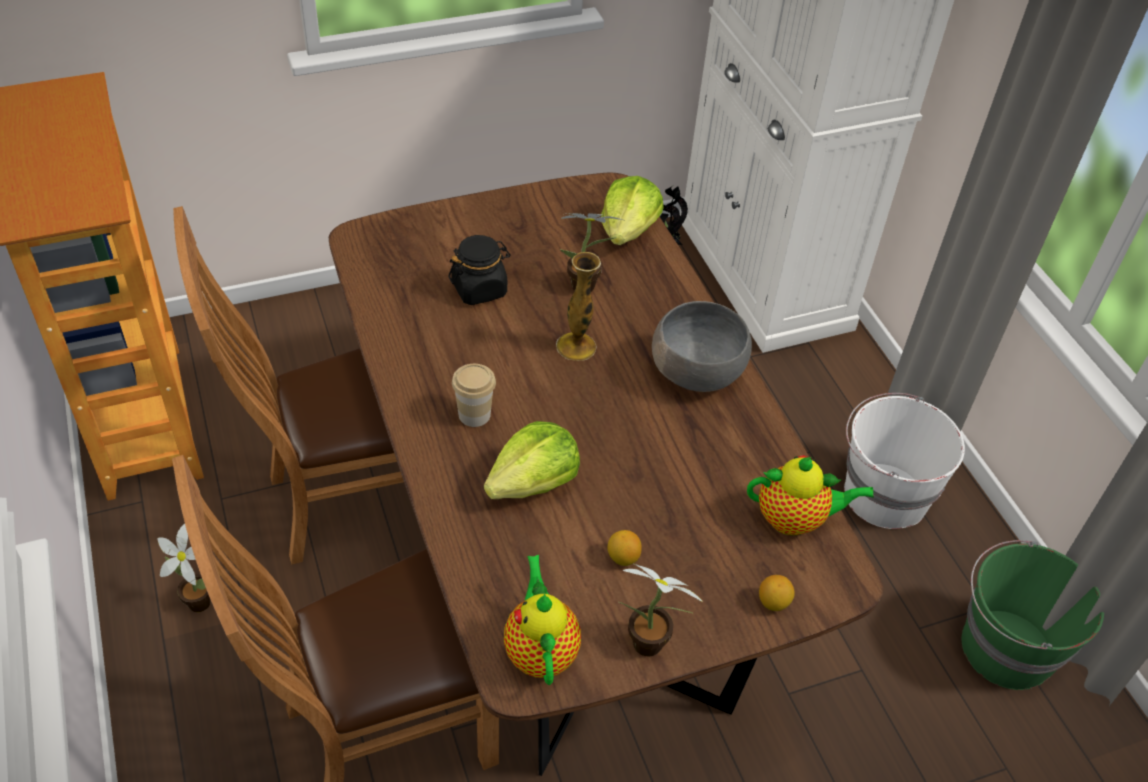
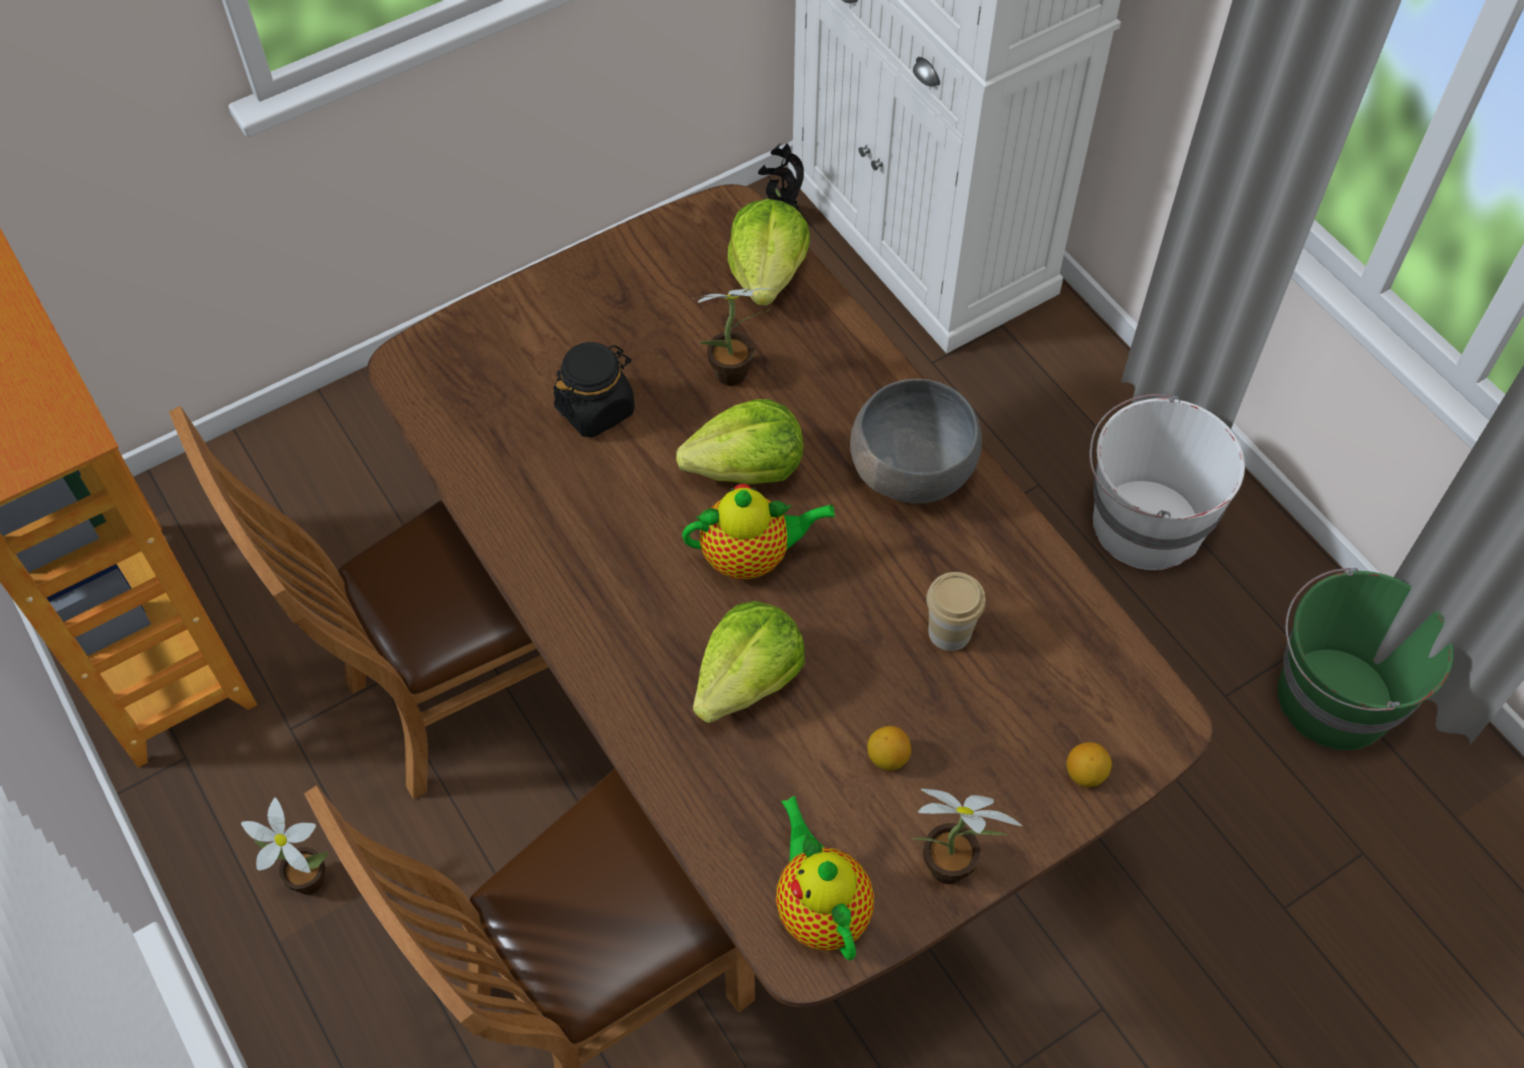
camera: 10 degrees left, 10 degrees up
cup [452,364,496,427] -> cup moved to [926,572,986,651]
vase [556,252,601,361] -> lettuce [676,399,804,485]
teapot [747,455,874,535] -> teapot moved to [682,484,835,579]

